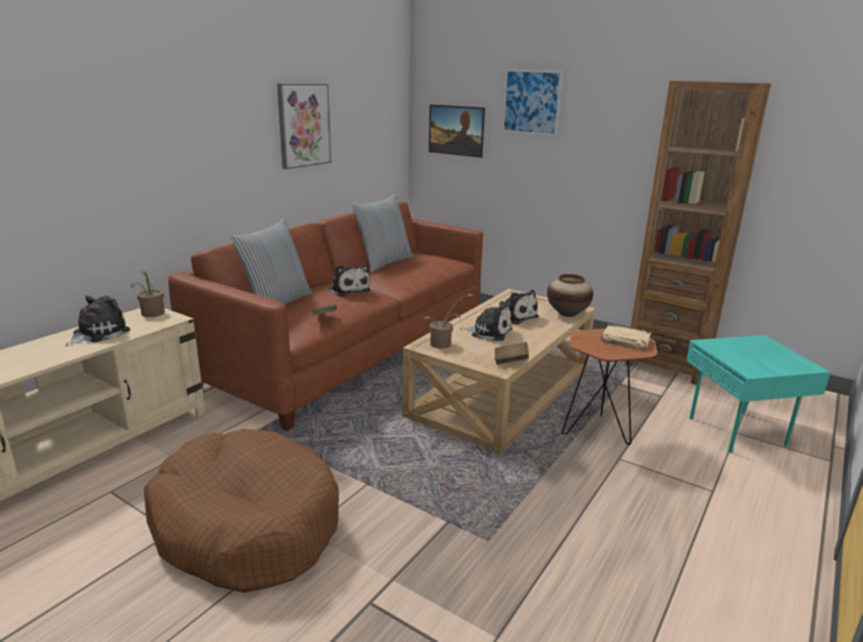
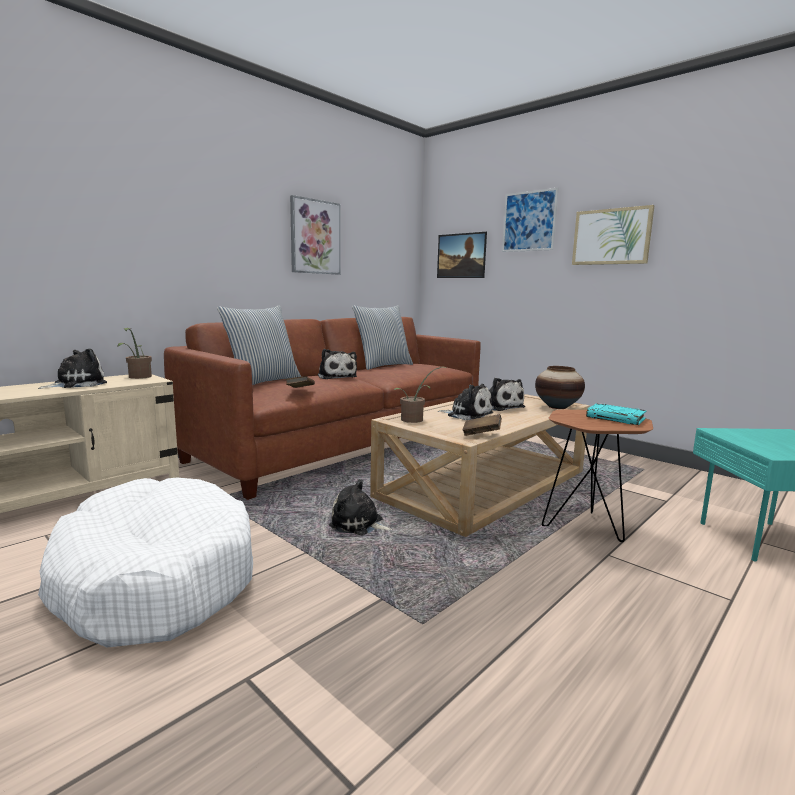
camera: 10 degrees right, 10 degrees down
brown dog bed [144,429,339,593] -> white dog bed [38,478,253,648]
beige book [601,324,651,350] -> turquoise book [586,403,647,425]
brown bookcase [625,81,771,385] -> none
none -> plush toy [329,479,392,535]
none -> picture [572,205,655,265]

